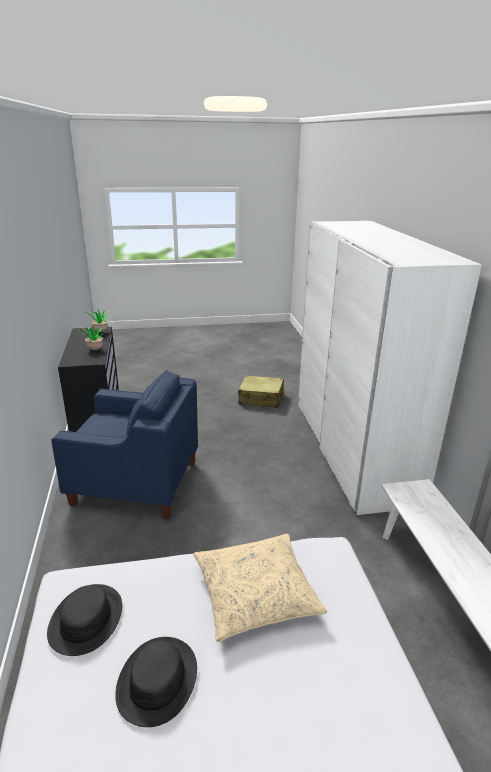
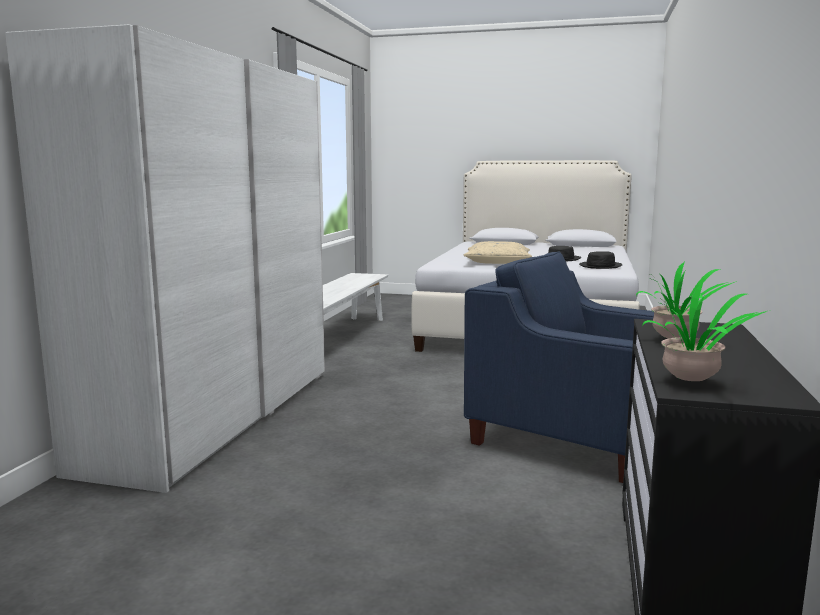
camera: 155 degrees left, 15 degrees down
beige suitcase [238,375,284,408] -> none

